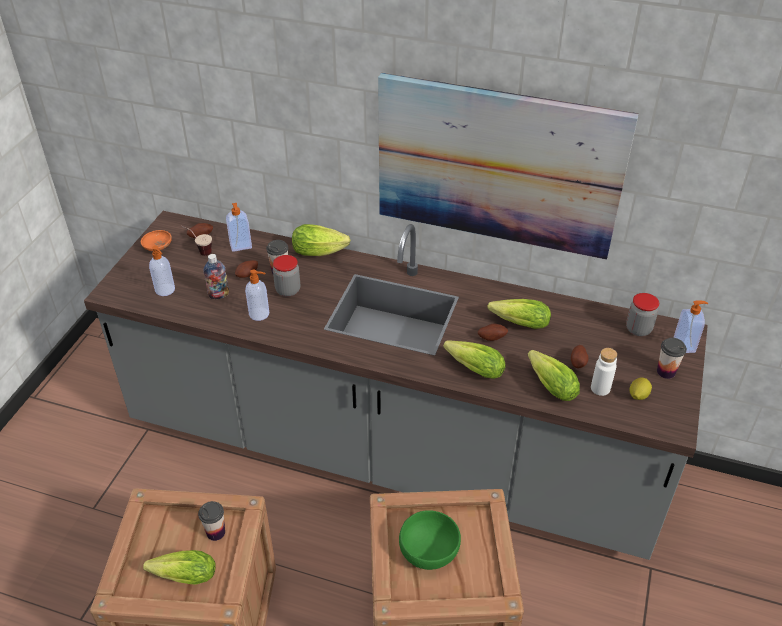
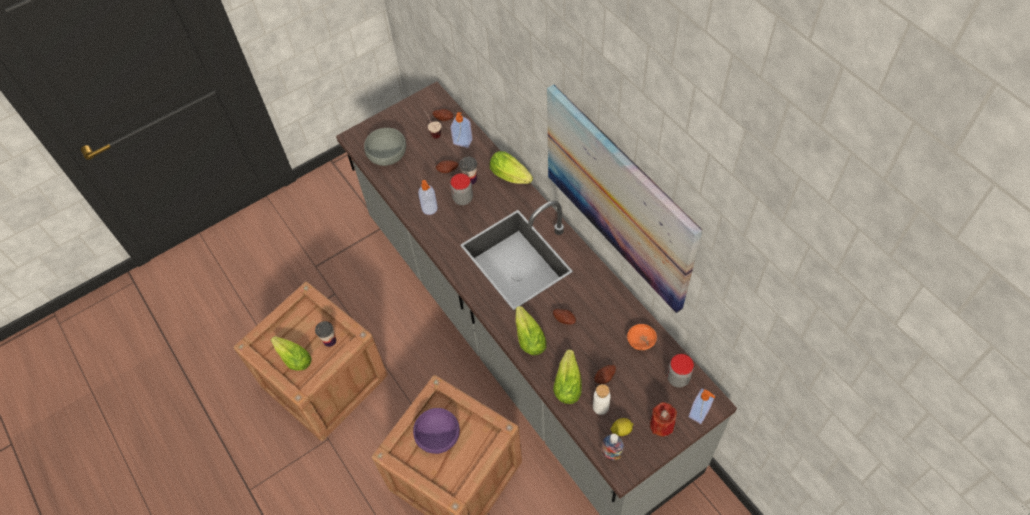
camera: 40 degrees right, 15 degrees up
orange bowl [141,230,172,251] -> orange bowl moved to [627,324,657,350]
soap dispenser [149,246,175,296] -> grey bowl [364,128,406,166]
bottle [203,254,229,299] -> bottle moved to [602,434,624,460]
green bowl [399,510,461,570] -> purple bowl [413,408,460,454]
lettuce [487,299,551,329] -> none
cup [657,338,687,379] -> red candle [650,402,677,436]

